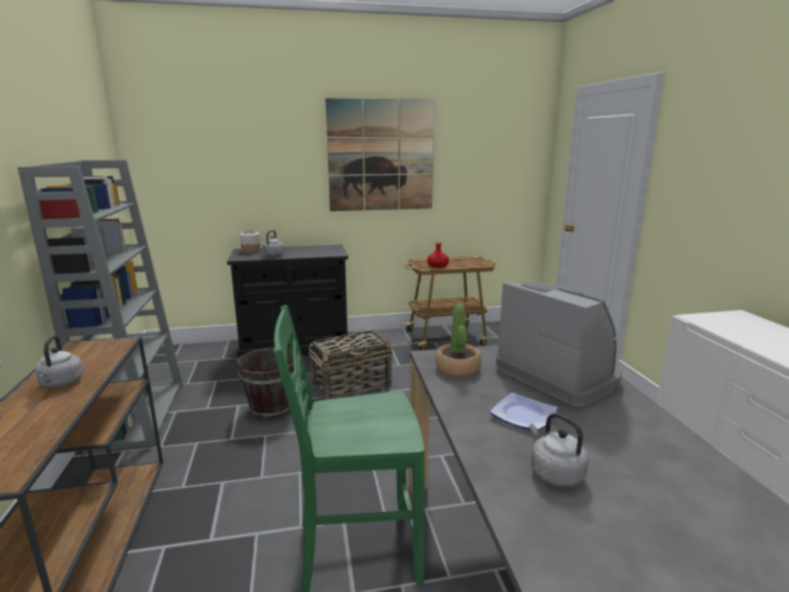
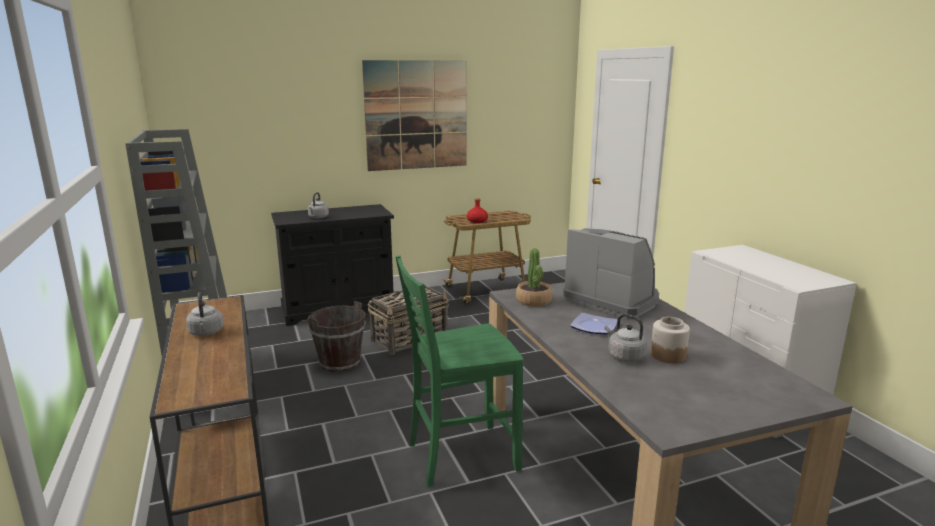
camera: 10 degrees left, 0 degrees up
jar [240,230,260,253] -> jar moved to [650,317,690,363]

